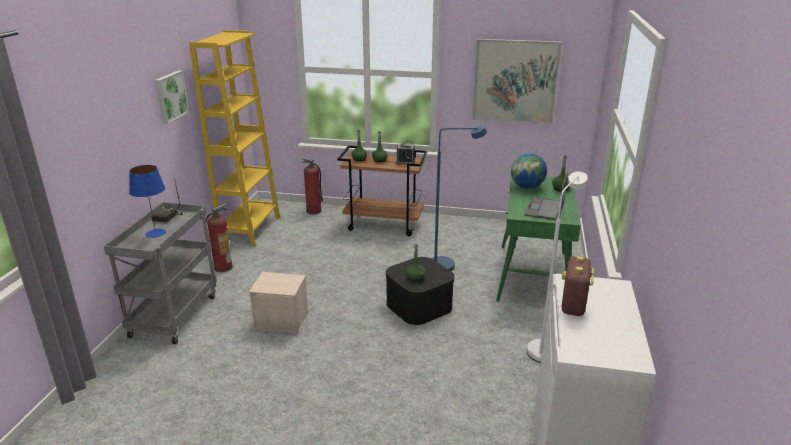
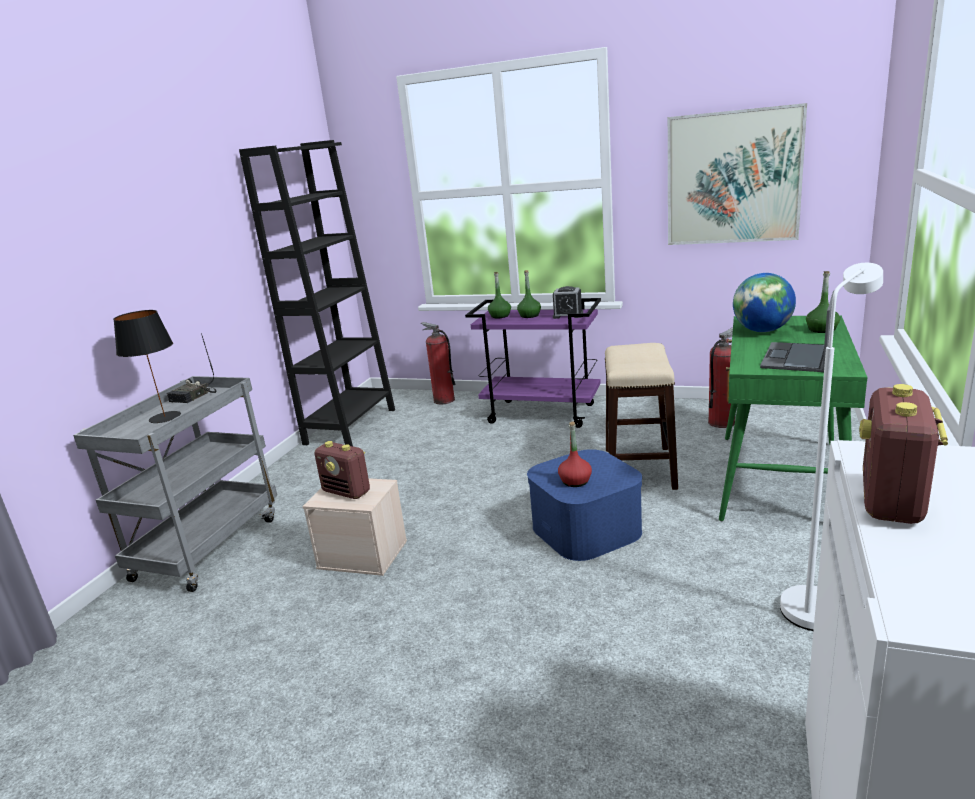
camera: 10 degrees right, 5 degrees down
blue table lamp [129,165,166,238] -> black table lamp [113,310,181,423]
picture [155,70,189,124] -> none
yellow bookcase [189,30,280,246] -> black bookcase [239,140,395,446]
fire extinguisher [206,203,233,272] -> fire extinguisher moved to [708,327,735,428]
brown cart [337,145,427,236] -> purple cart [465,298,601,428]
black storage box [386,257,455,325] -> blue storage box [527,449,642,561]
green bottle [405,244,426,282] -> red bottle [558,422,592,487]
blue floor lamp [432,126,487,271] -> stool [605,343,678,490]
none -> radio [315,441,370,499]

